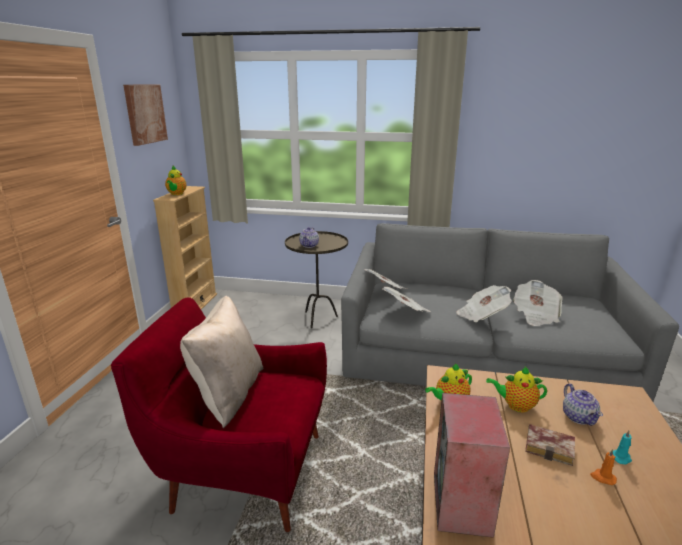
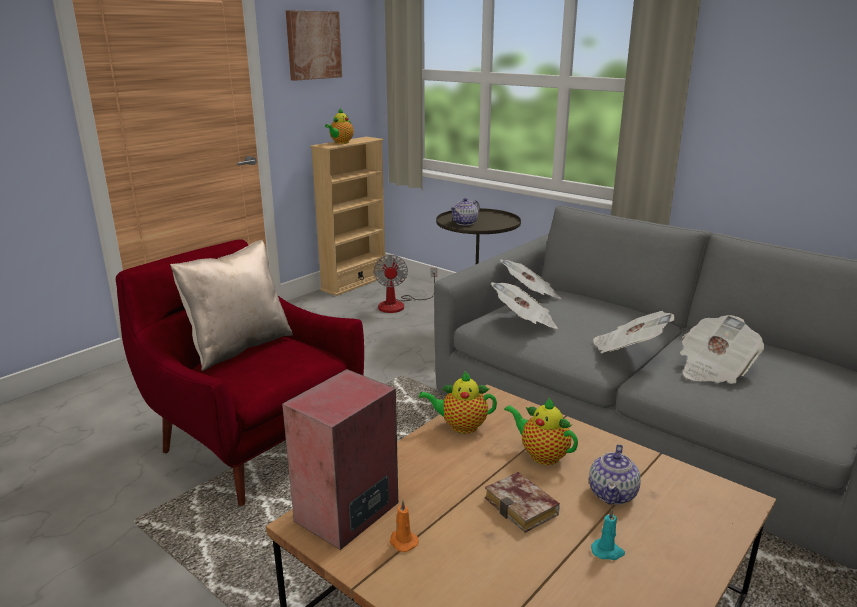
camera: 30 degrees right, 0 degrees up
orange candle [590,449,617,485] -> orange candle moved to [390,500,419,552]
none -> fan [373,255,437,313]

